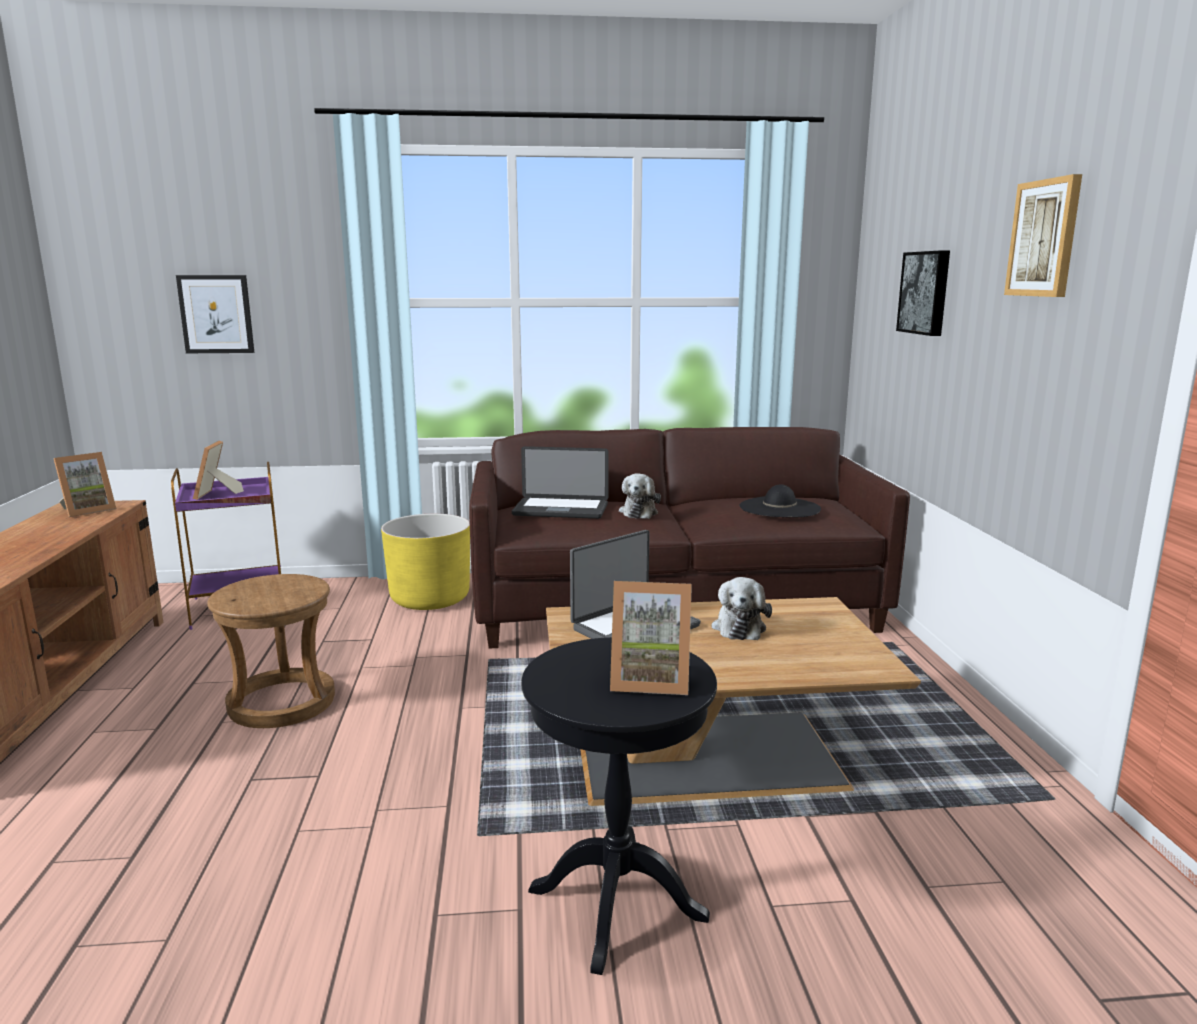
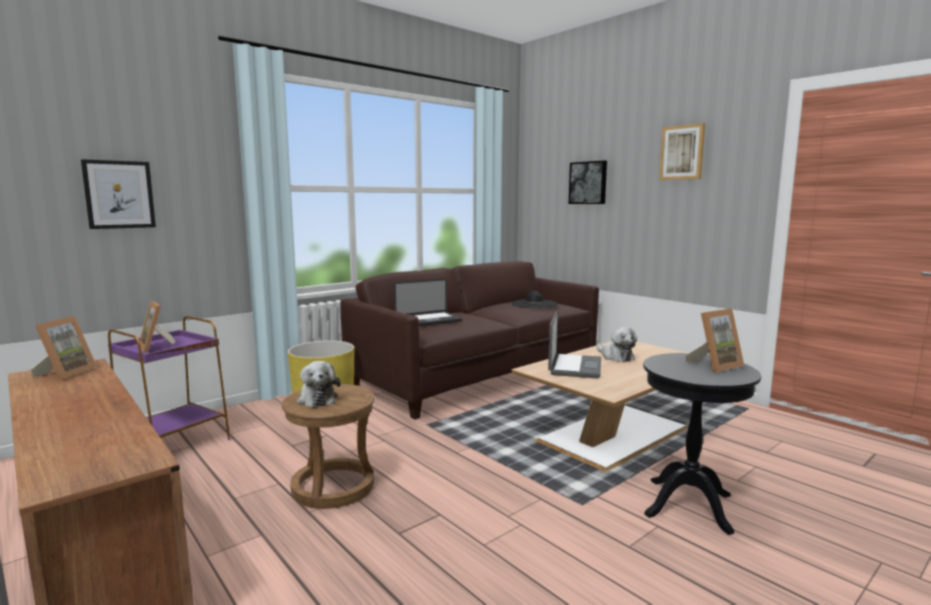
camera: 35 degrees left, 5 degrees down
plush toy [619,473,661,519] -> plush toy moved to [297,361,341,407]

